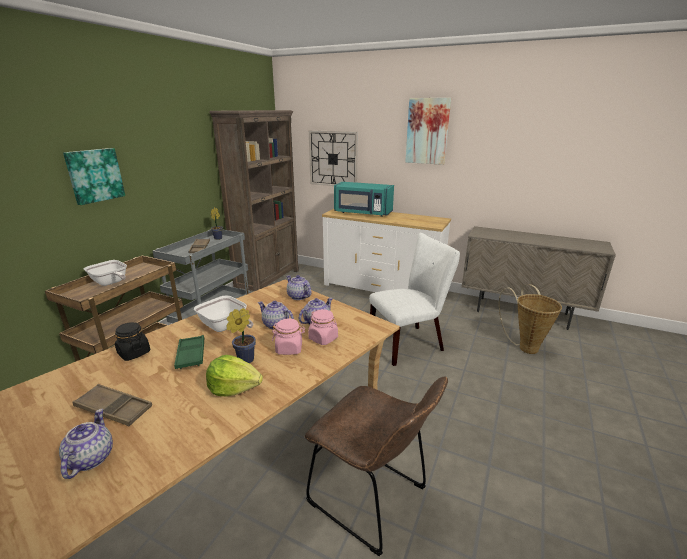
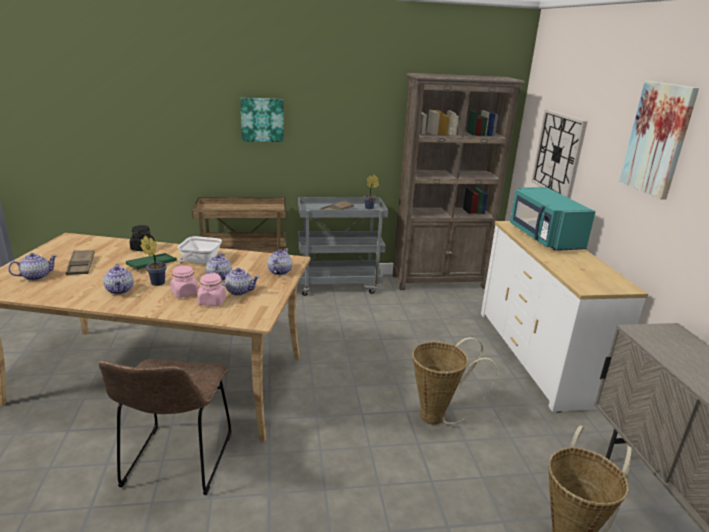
camera: 55 degrees right, 0 degrees up
frying pan [84,260,127,286] -> none
lettuce [206,355,263,397] -> teapot [103,264,133,294]
white chair [369,233,460,366] -> basket [412,337,497,425]

